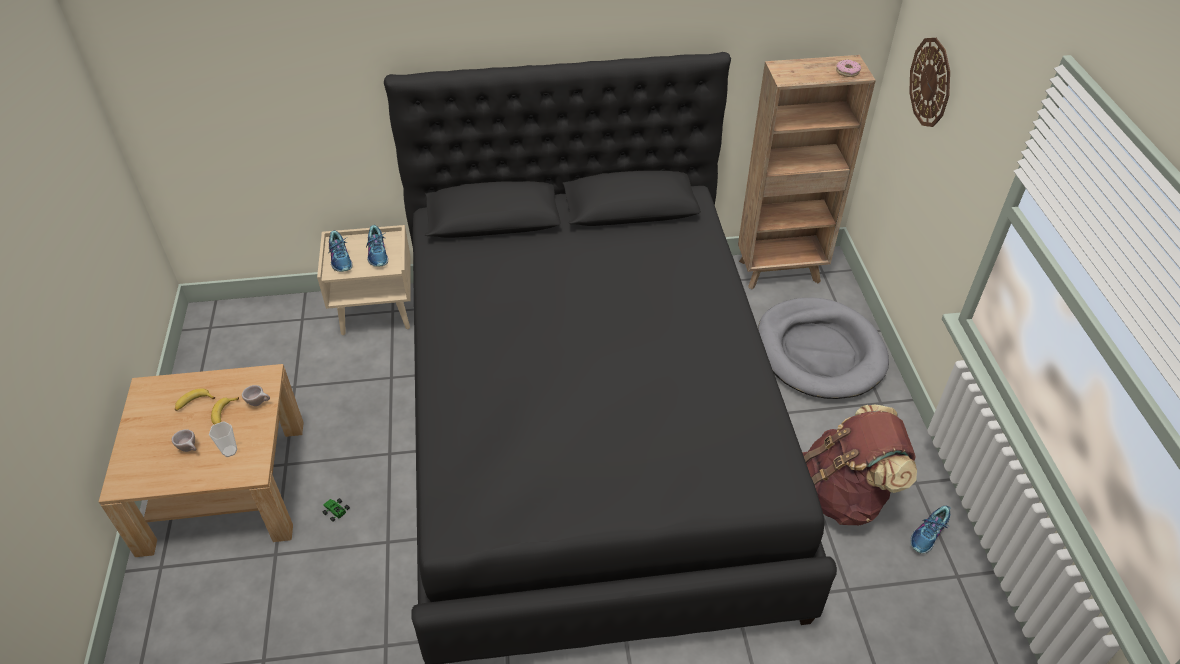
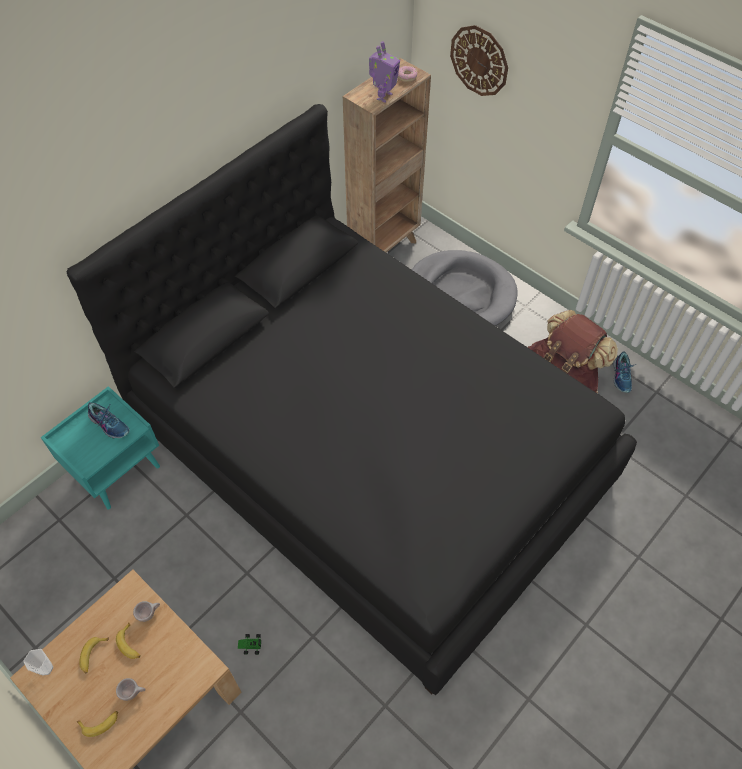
camera: 40 degrees left, 10 degrees up
cup [209,421,237,457] -> cup moved to [24,649,53,676]
beige nightstand [317,225,411,335] -> turquoise nightstand [41,386,160,510]
shoe [329,230,353,272] -> none
none -> banana [77,711,118,737]
none -> toy robot [369,41,400,102]

